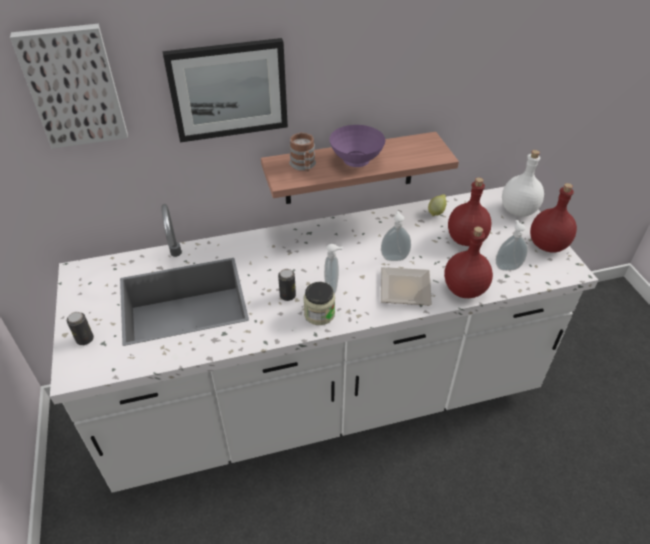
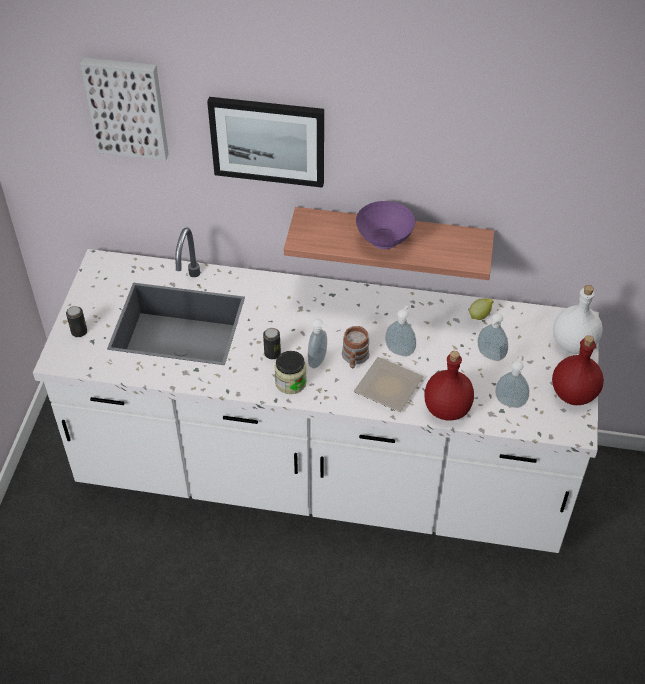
camera: 25 degrees right, 5 degrees up
mug [289,132,316,172] -> mug moved to [342,326,370,369]
red bottle [448,177,492,246] -> soap dispenser [477,313,508,361]

